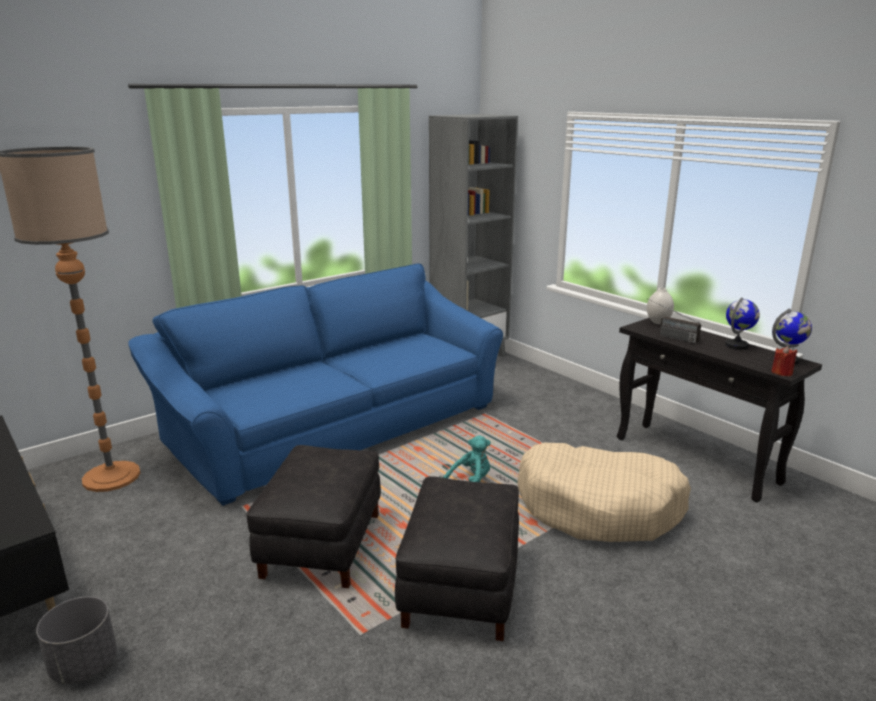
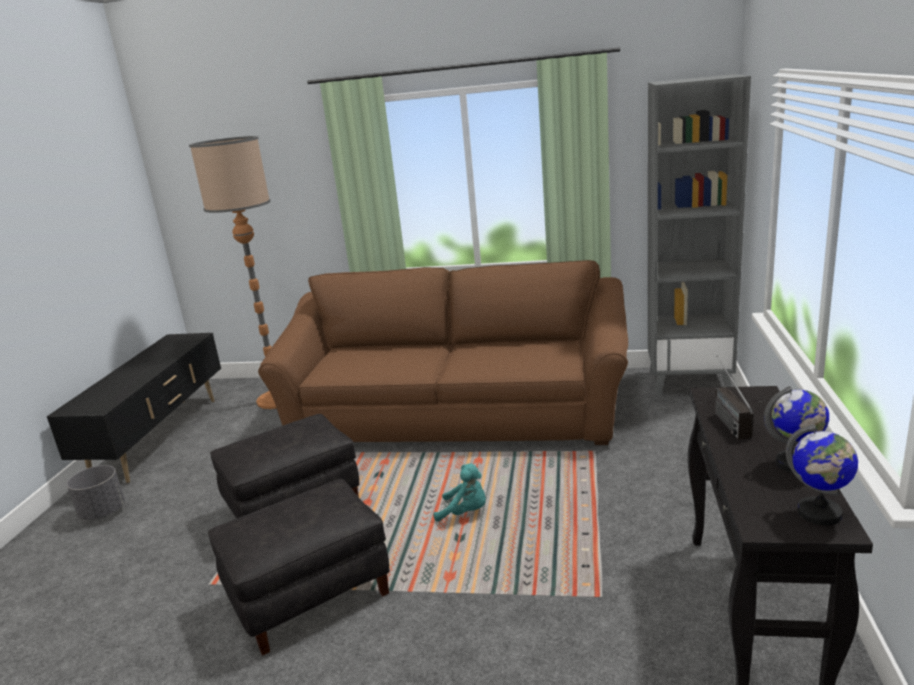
camera: 50 degrees right, 0 degrees up
blue sofa [128,263,503,506] -> brown sofa [258,260,628,445]
beige dog bed [517,443,691,542] -> none
white vase [647,288,674,324] -> none
red candle [772,346,797,376] -> none

